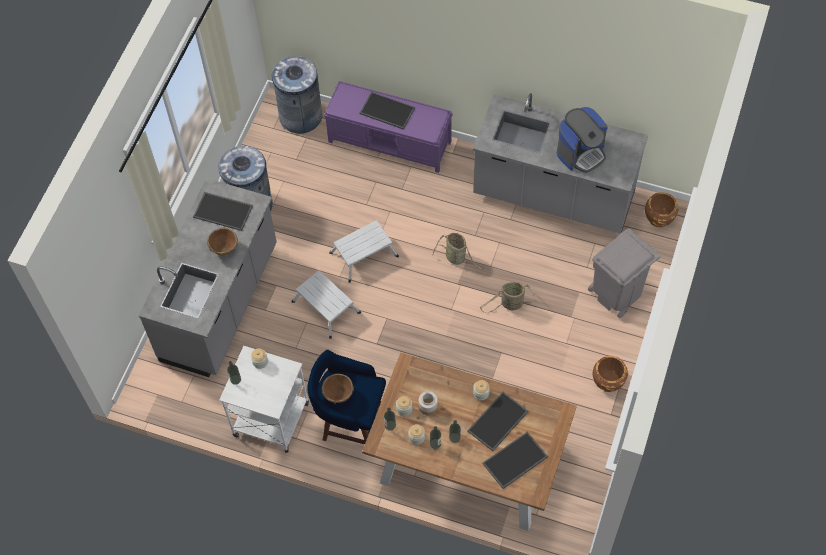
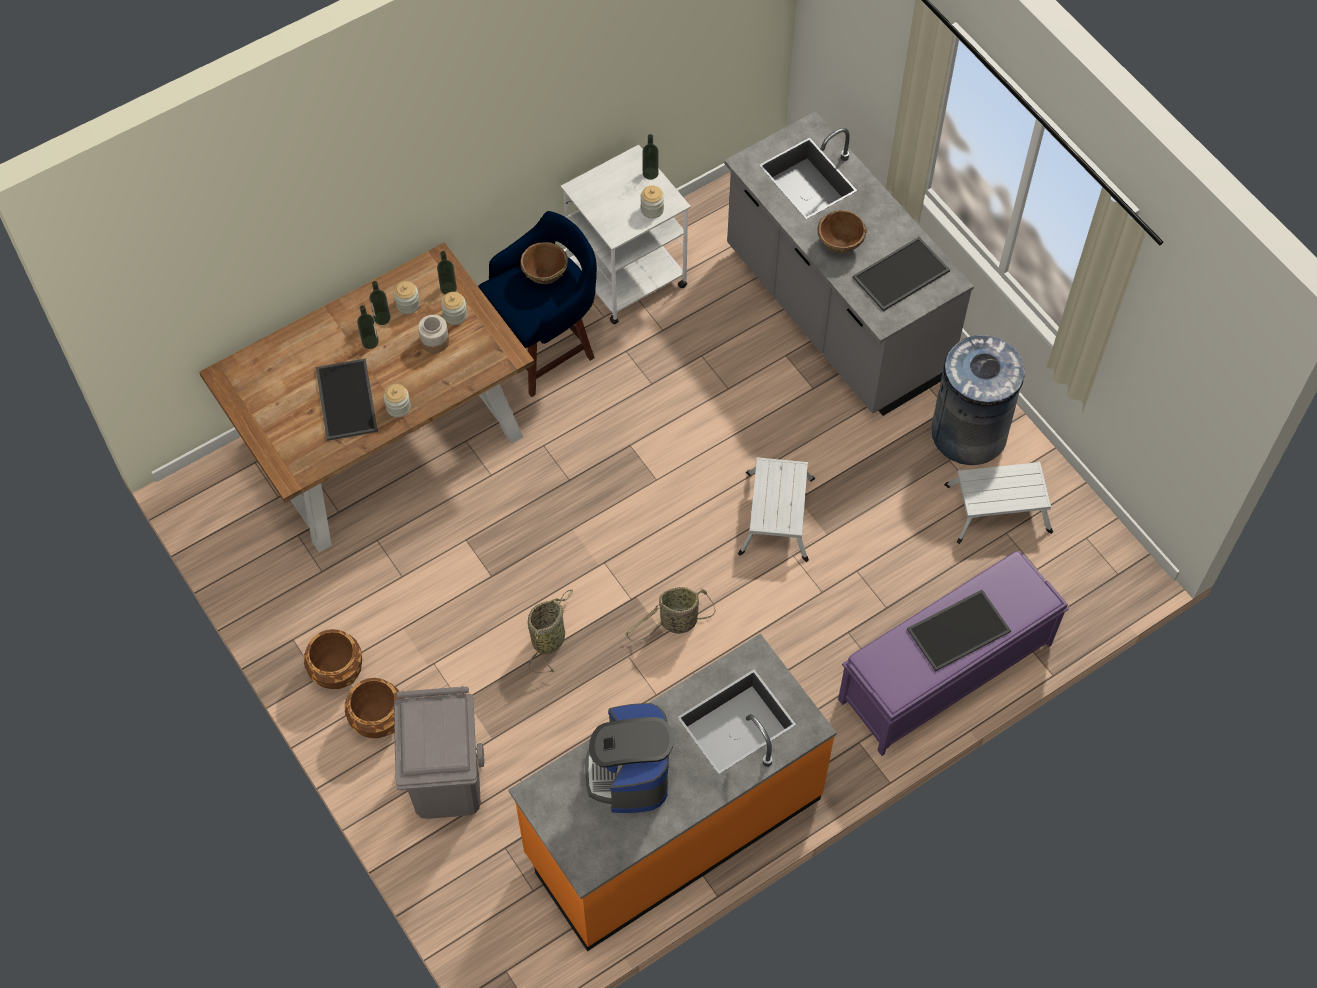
camera: 125 degrees right, 0 degrees up
grey trash can [270,56,323,134] -> none
white step ladder [292,270,361,339] -> white step ladder moved to [944,462,1053,544]
grey counter [473,93,648,234] -> orange counter [508,633,836,951]
tray [482,432,548,489] -> none
brown planter [645,192,679,227] -> brown planter moved to [345,678,402,738]

